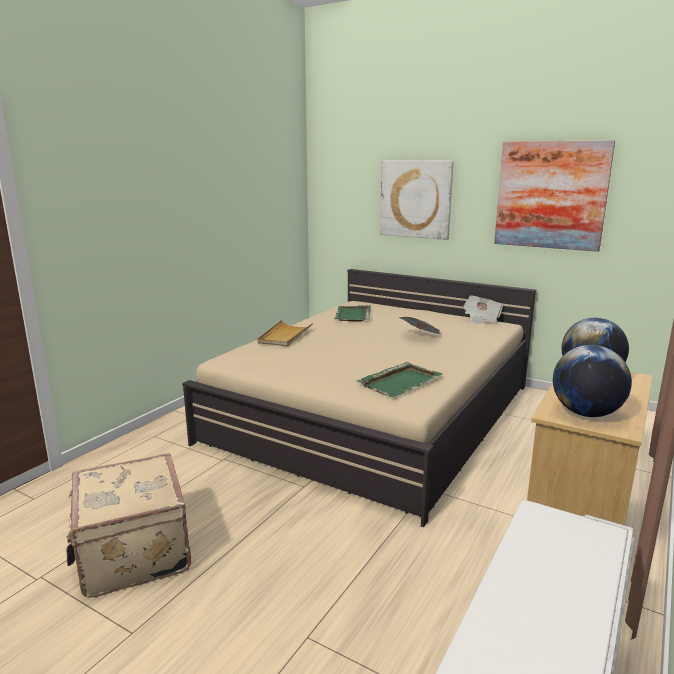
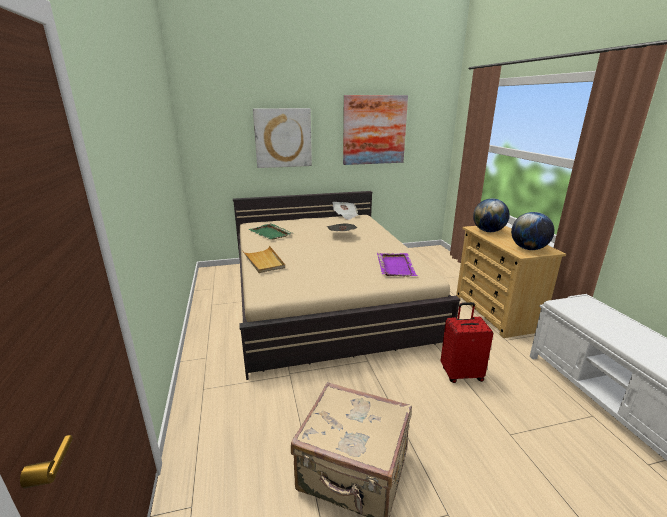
camera: 45 degrees left, 5 degrees up
green tray [357,362,443,398] -> purple tray [377,253,417,277]
none -> red suitcase [441,302,493,383]

